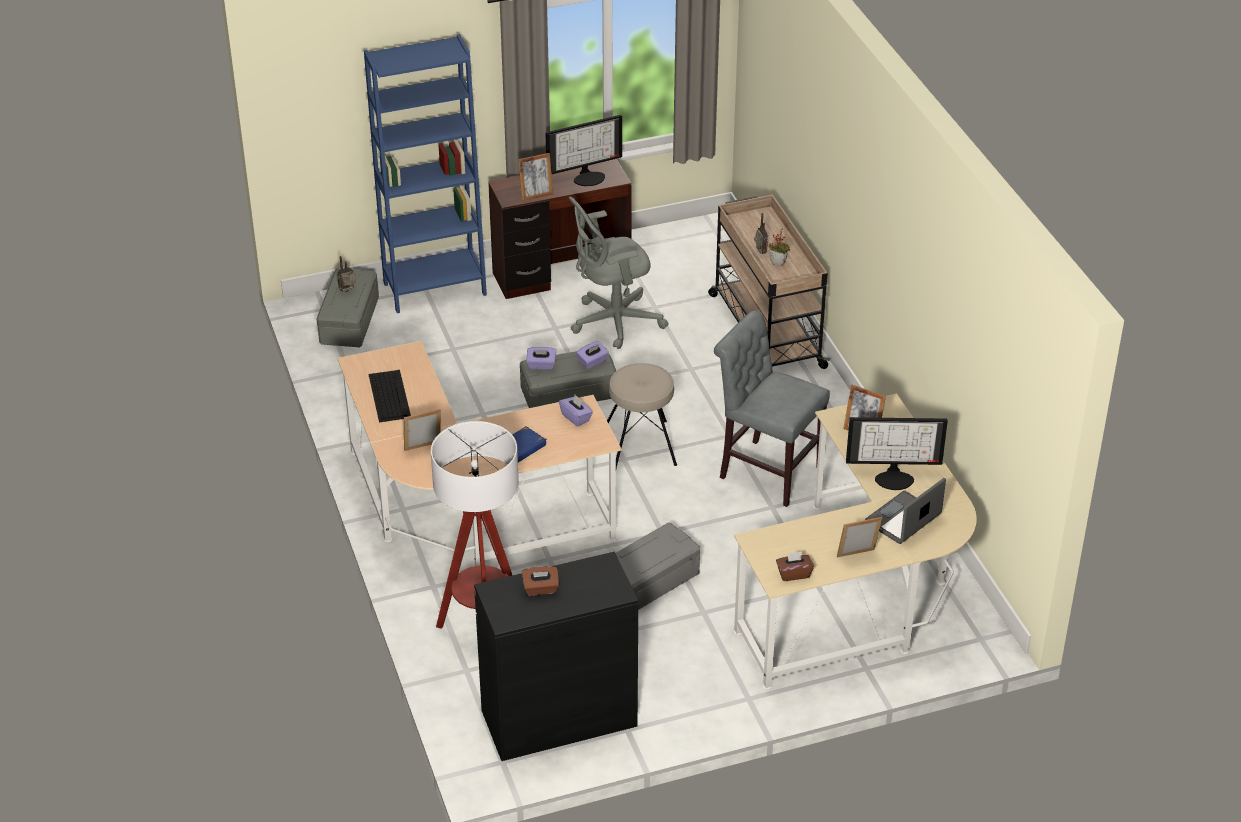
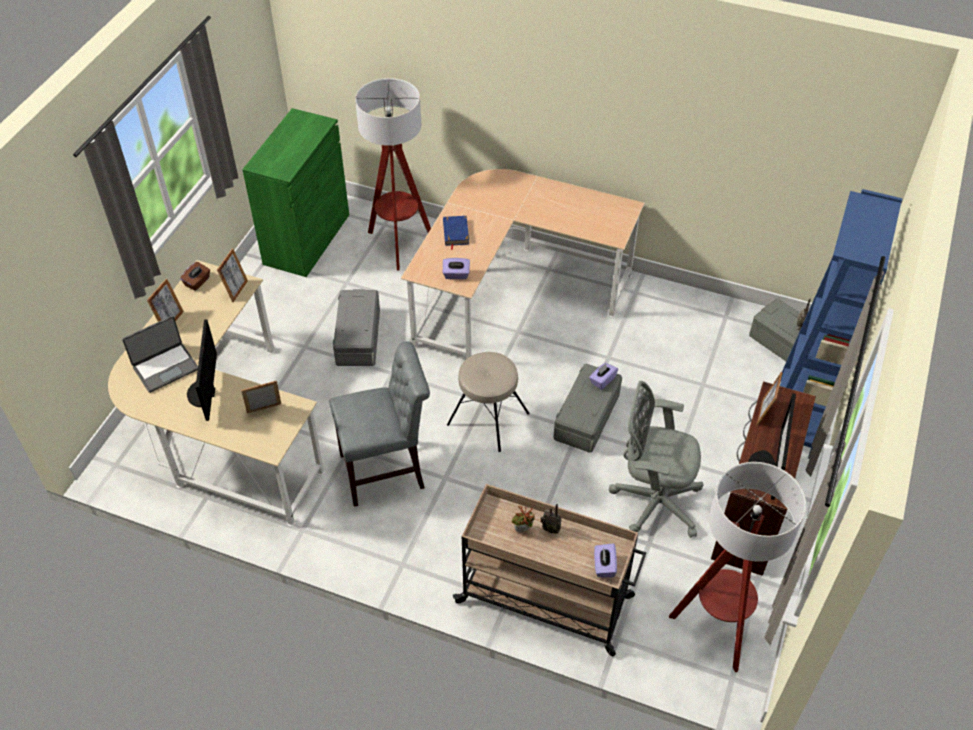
camera: 130 degrees right, 10 degrees up
keyboard [368,370,411,422] -> none
picture frame [404,409,441,451] -> picture frame moved to [217,248,248,302]
black cabinet [474,552,638,761] -> green cabinet [242,108,349,277]
brown tissue box [522,566,559,596] -> none
grey office chair [569,196,669,349] -> grey office chair turned 90 degrees counterclockwise [609,381,704,538]
purple tissue box [576,341,609,369] -> purple tissue box moved to [594,543,617,578]
monitor [846,417,948,490] -> monitor turned 45 degrees counterclockwise [187,320,217,421]
laptop [865,478,946,544] -> laptop turned 60 degrees clockwise [122,316,198,393]
none -> floor lamp [669,462,806,672]

